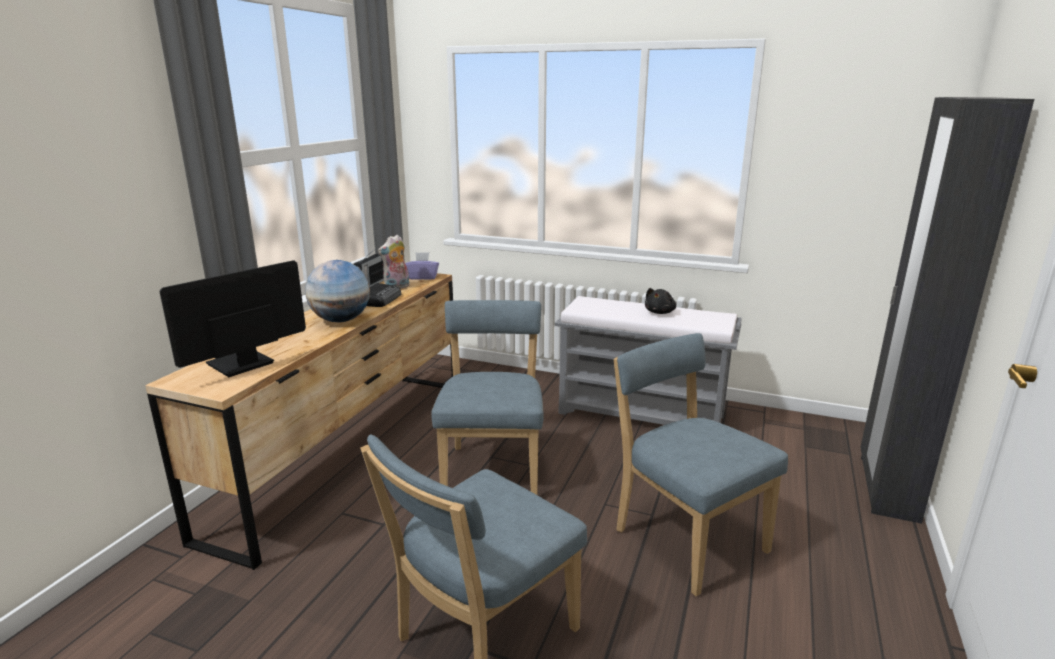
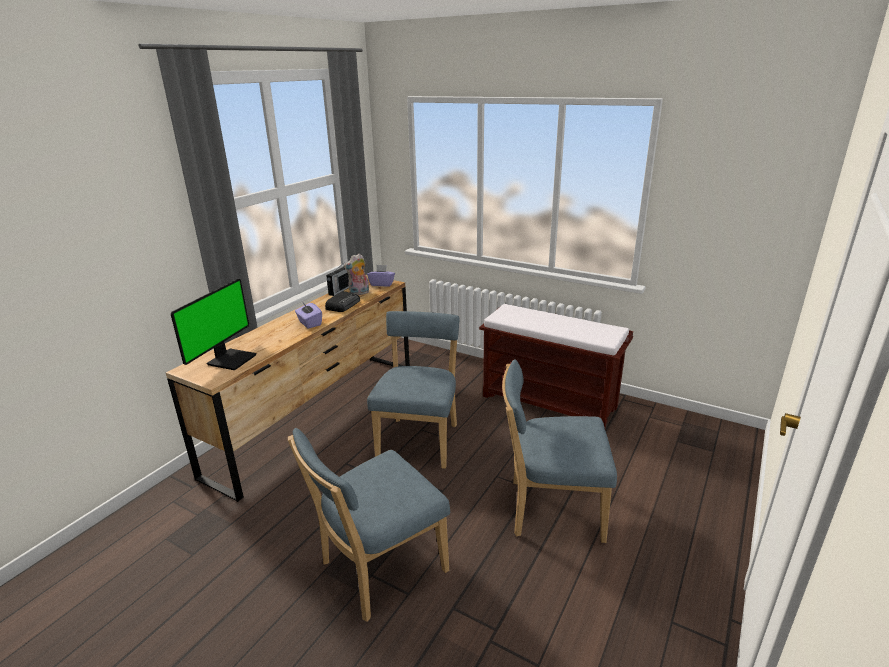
camera: 10 degrees right, 5 degrees up
monitor [159,260,306,377] -> monitor turned 150 degrees clockwise [171,279,257,370]
globe [305,260,370,322] -> purple tissue box [295,303,322,329]
grey bench [555,296,742,425] -> brown bench [479,304,633,429]
blue chair [614,333,788,596] -> blue chair turned 60 degrees counterclockwise [502,359,617,543]
black plush toy [645,288,676,314] -> none
black wardrobe [860,97,1034,524] -> none

